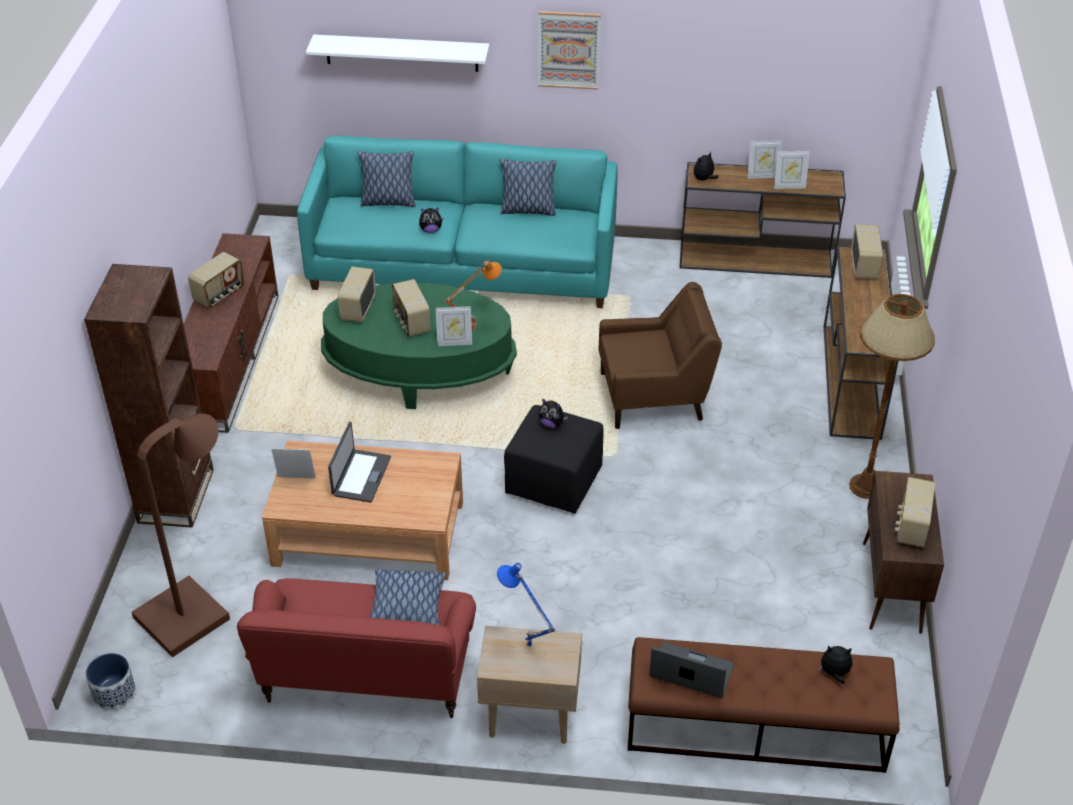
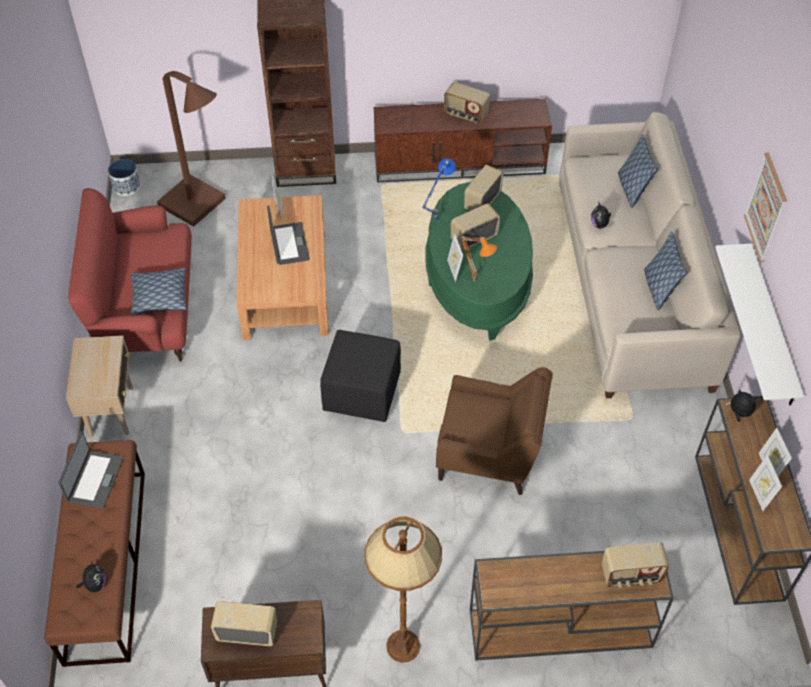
camera: 80 degrees right, 10 degrees up
turquoise sofa [297,135,618,308] -> beige sofa [559,112,741,398]
white shelf [306,34,490,72] -> white shelf moved to [715,244,804,405]
laptop [328,422,391,502] -> laptop turned 105 degrees counterclockwise [267,206,310,265]
radio [337,266,376,322] -> radio turned 60 degrees counterclockwise [464,165,504,211]
blue table lamp [497,563,556,647] -> blue table lamp moved to [422,158,456,221]
plush toy [538,399,568,428] -> none
brown armchair [598,282,722,429] -> brown armchair turned 60 degrees counterclockwise [436,367,553,495]

